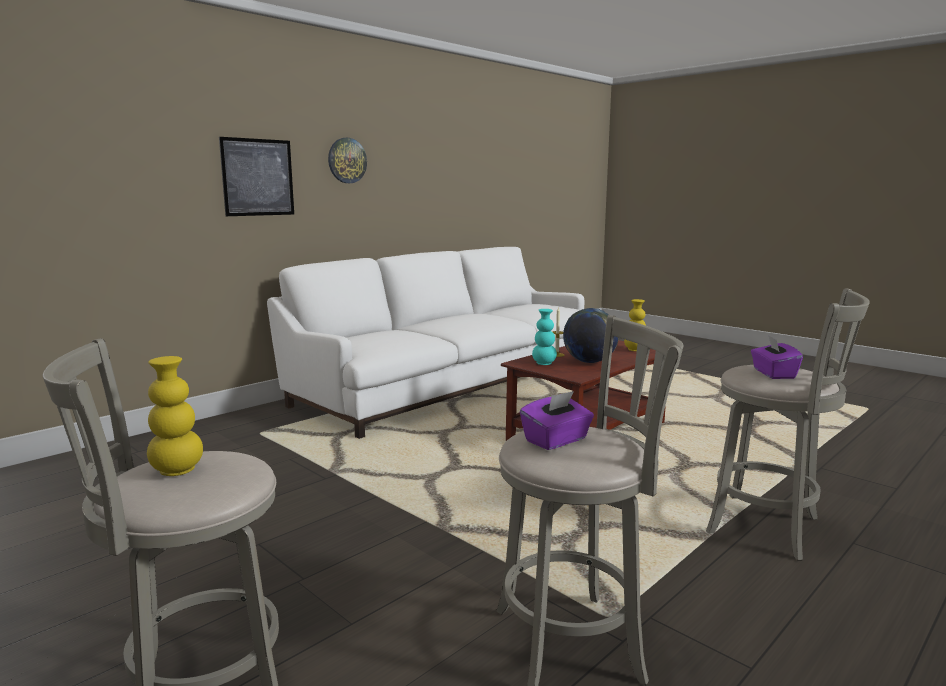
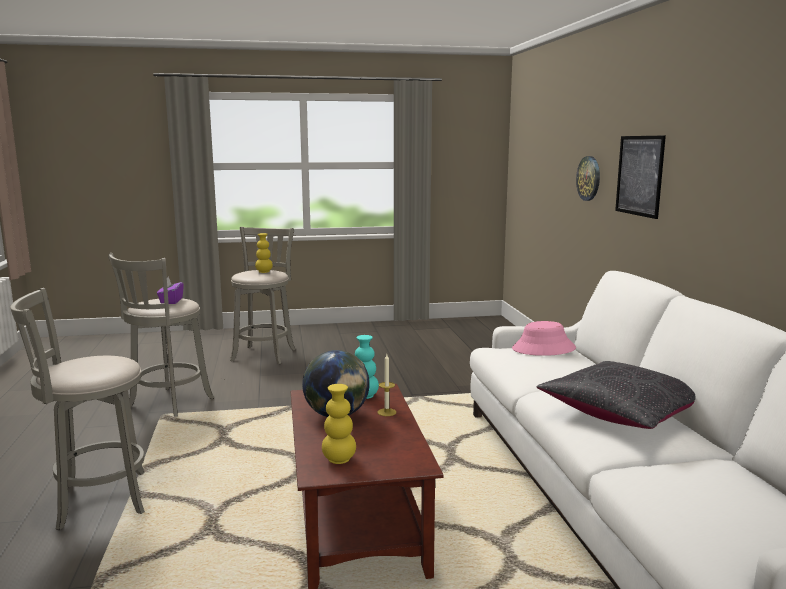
camera: 125 degrees right, 0 degrees up
wall clock [328,138,367,183] -> wall clock moved to [576,156,600,201]
purple tissue box [751,335,803,379] -> none
none -> pink hat [512,321,576,356]
none -> black pillow [536,361,696,429]

